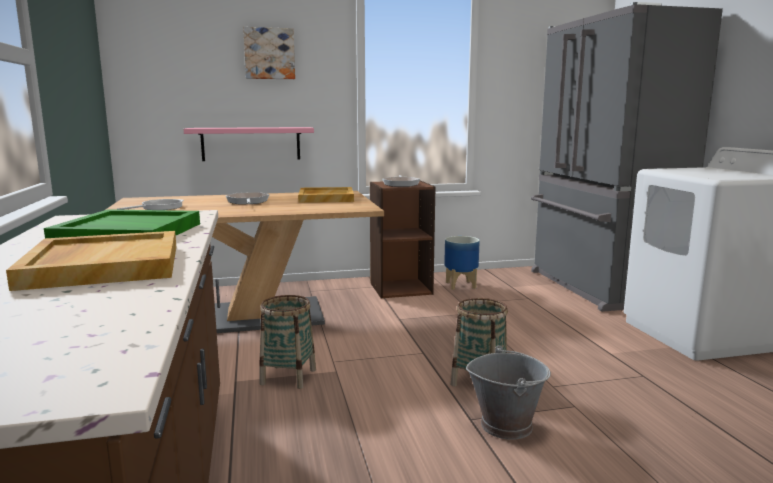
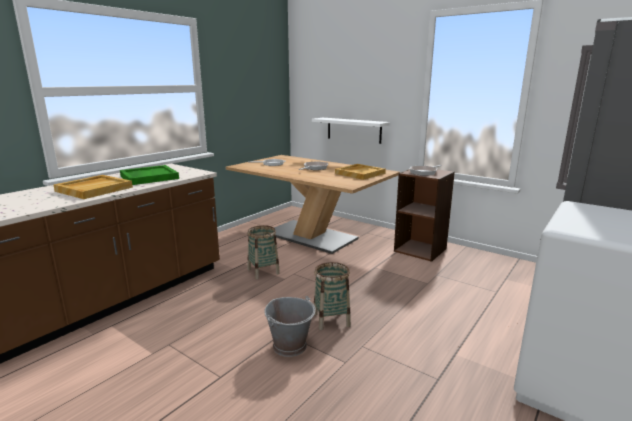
camera: 50 degrees right, 5 degrees up
pink shelf [184,127,314,161] -> white shelf [312,118,390,144]
picture [243,27,295,79] -> none
planter [444,236,480,290] -> none

